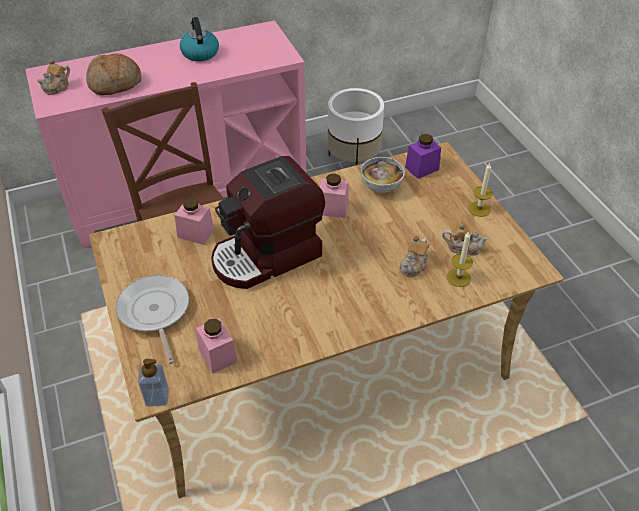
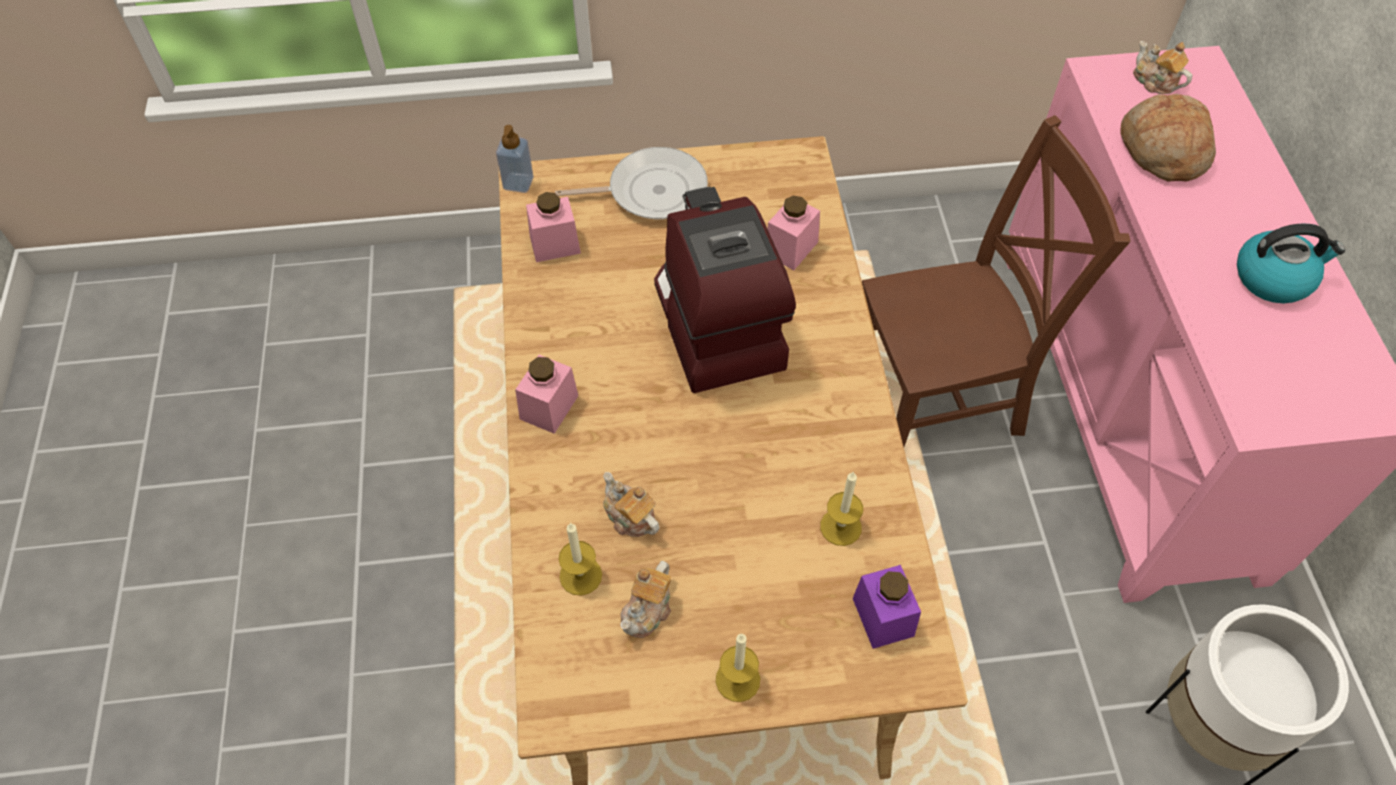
camera: 105 degrees right, 10 degrees up
pink jar [320,173,349,218] -> pink jar moved to [515,355,578,434]
bowl [361,157,405,193] -> candle [820,471,863,546]

